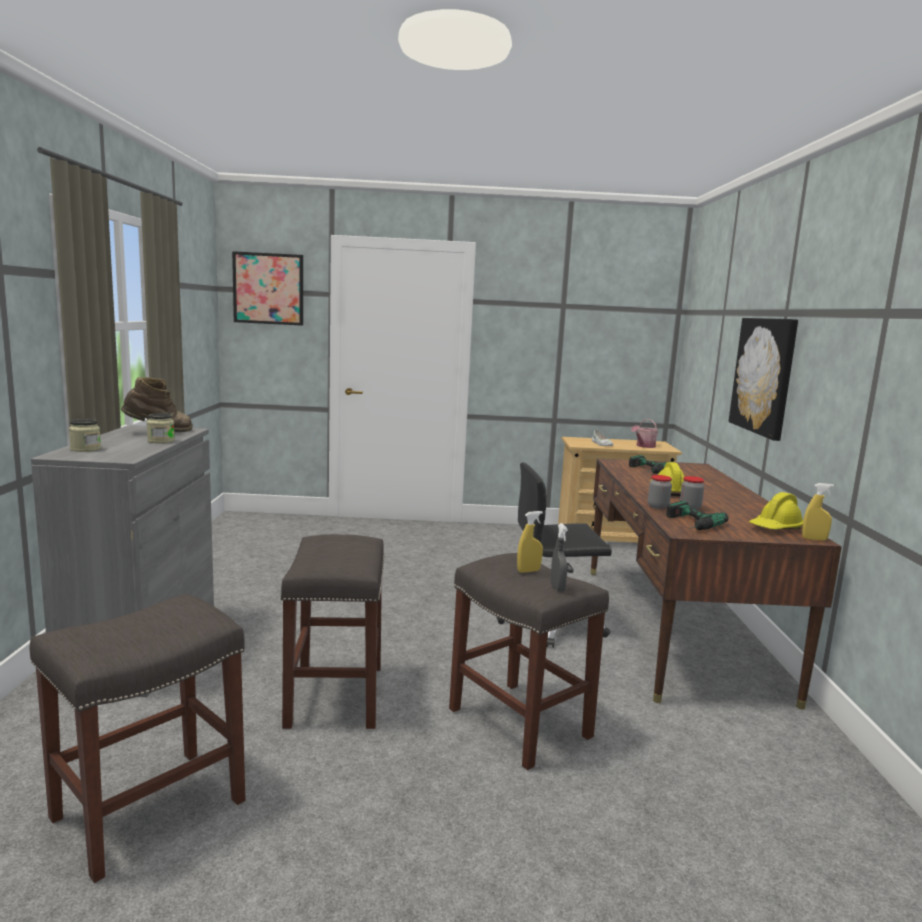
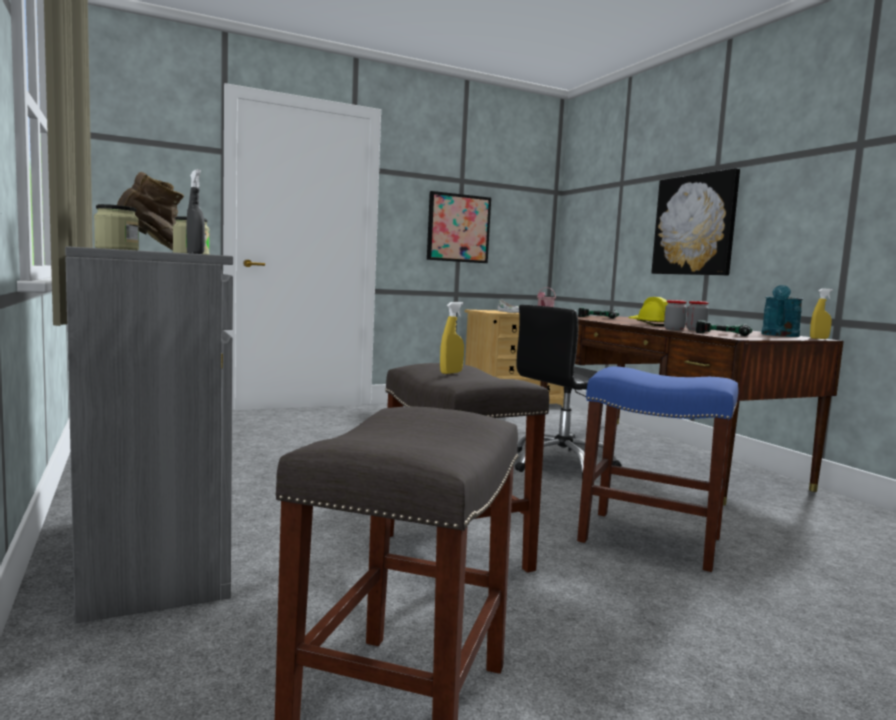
camera: 25 degrees left, 5 degrees down
picture [232,251,303,326] -> picture moved to [427,191,491,263]
grey stool [449,553,609,770] -> blue stool [577,366,739,572]
yellow spray bottle [517,511,543,573] -> yellow spray bottle moved to [440,302,464,374]
grey spray bottle [551,523,568,592] -> grey spray bottle moved to [186,169,205,254]
yellow hard hat [749,492,803,529] -> turquoise watering can [761,285,803,337]

